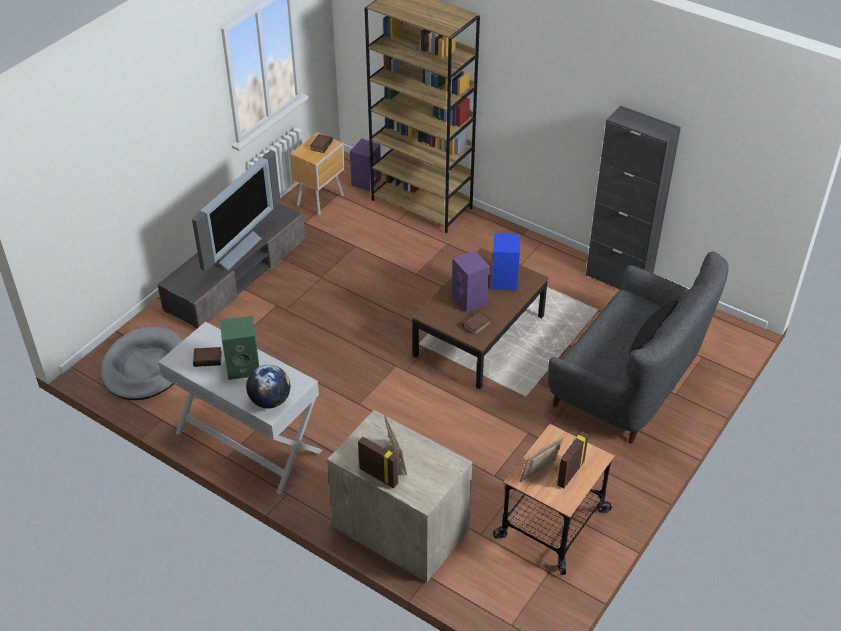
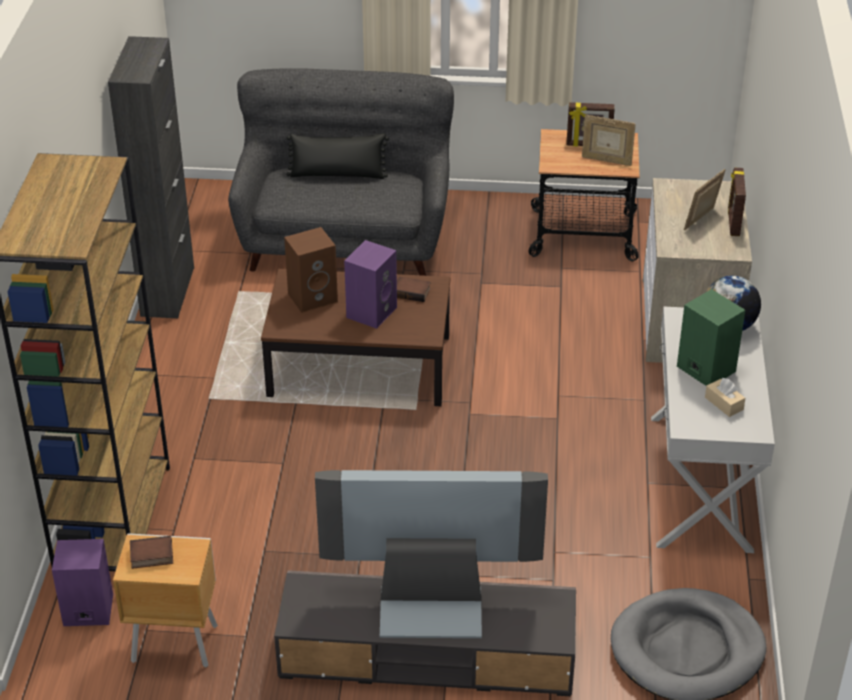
camera: 120 degrees left, 5 degrees down
book [193,347,222,367] -> beige tissue box [705,378,745,417]
blue speaker [492,233,520,291] -> brown speaker [284,227,338,313]

